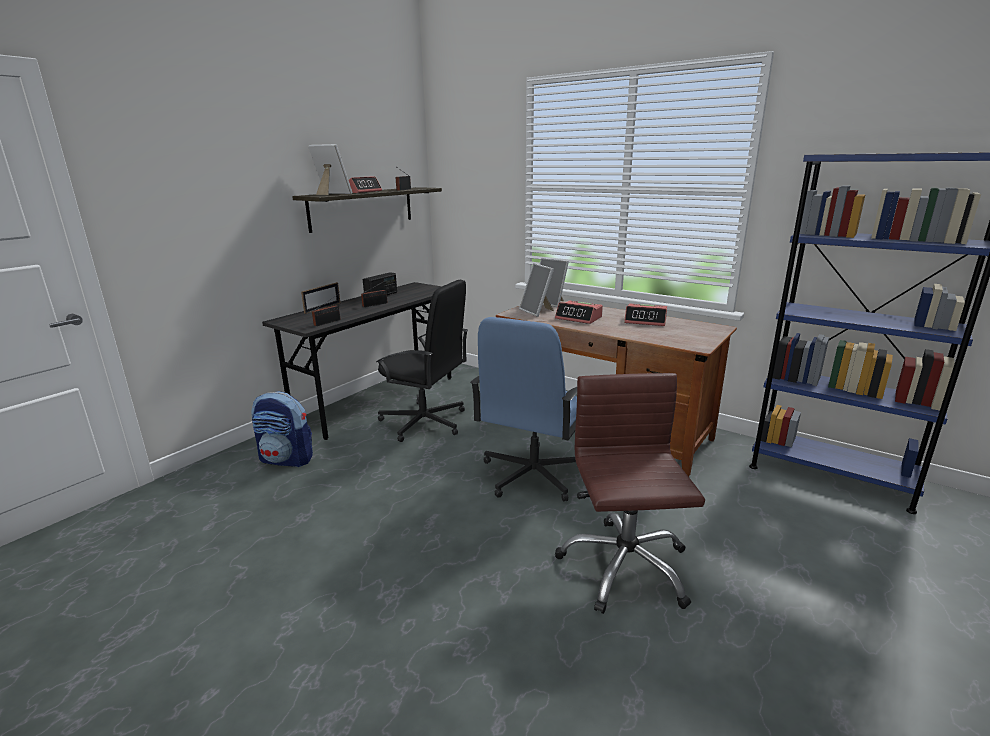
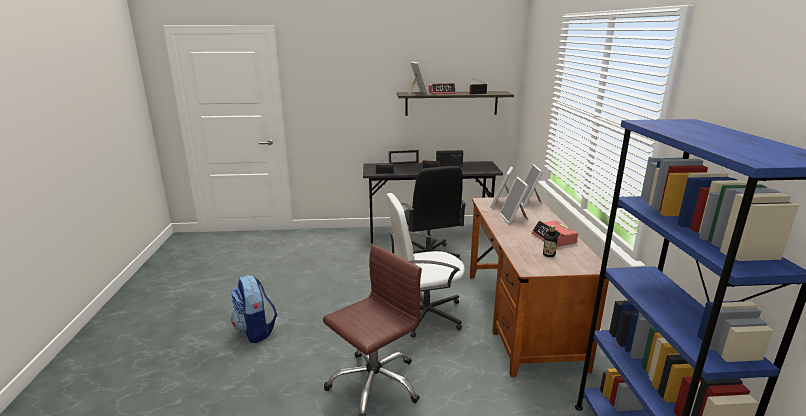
camera: 50 degrees right, 0 degrees up
backpack [251,391,313,467] -> backpack moved to [231,275,277,343]
blue office chair [470,317,577,502] -> white office chair [386,193,465,338]
alarm clock [555,301,603,324] -> picture frame [500,177,529,225]
none -> bottle [543,225,558,257]

